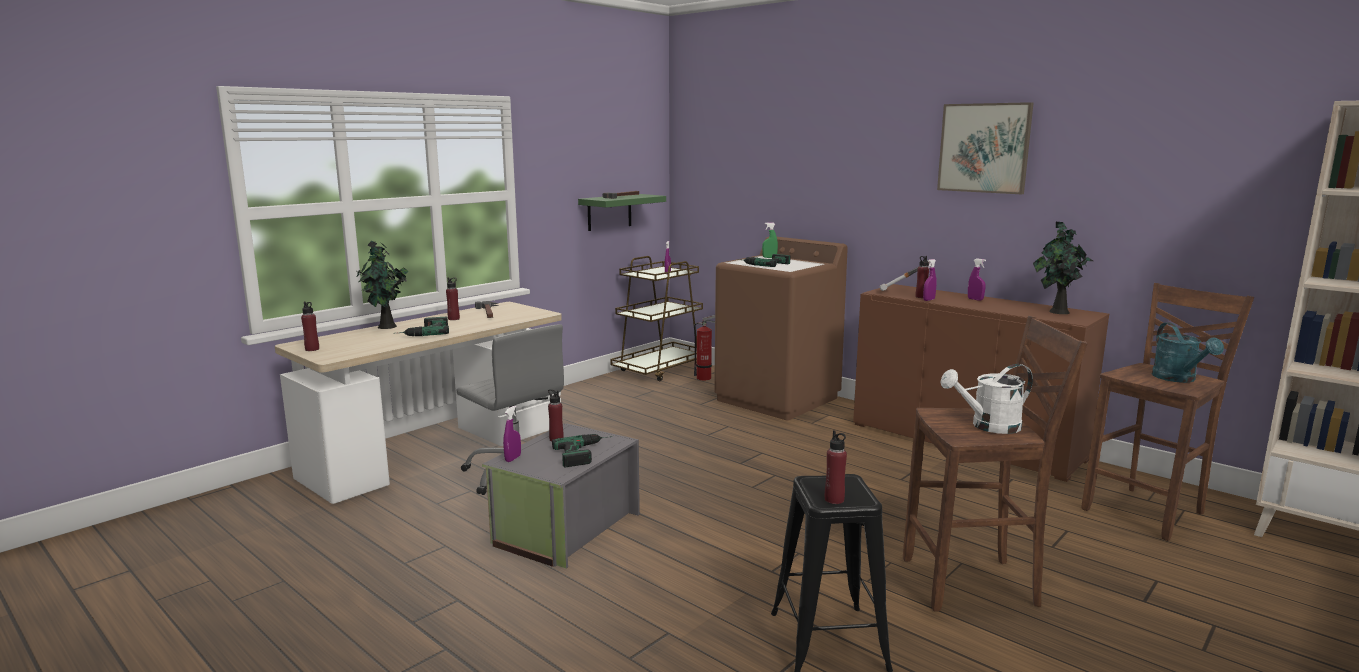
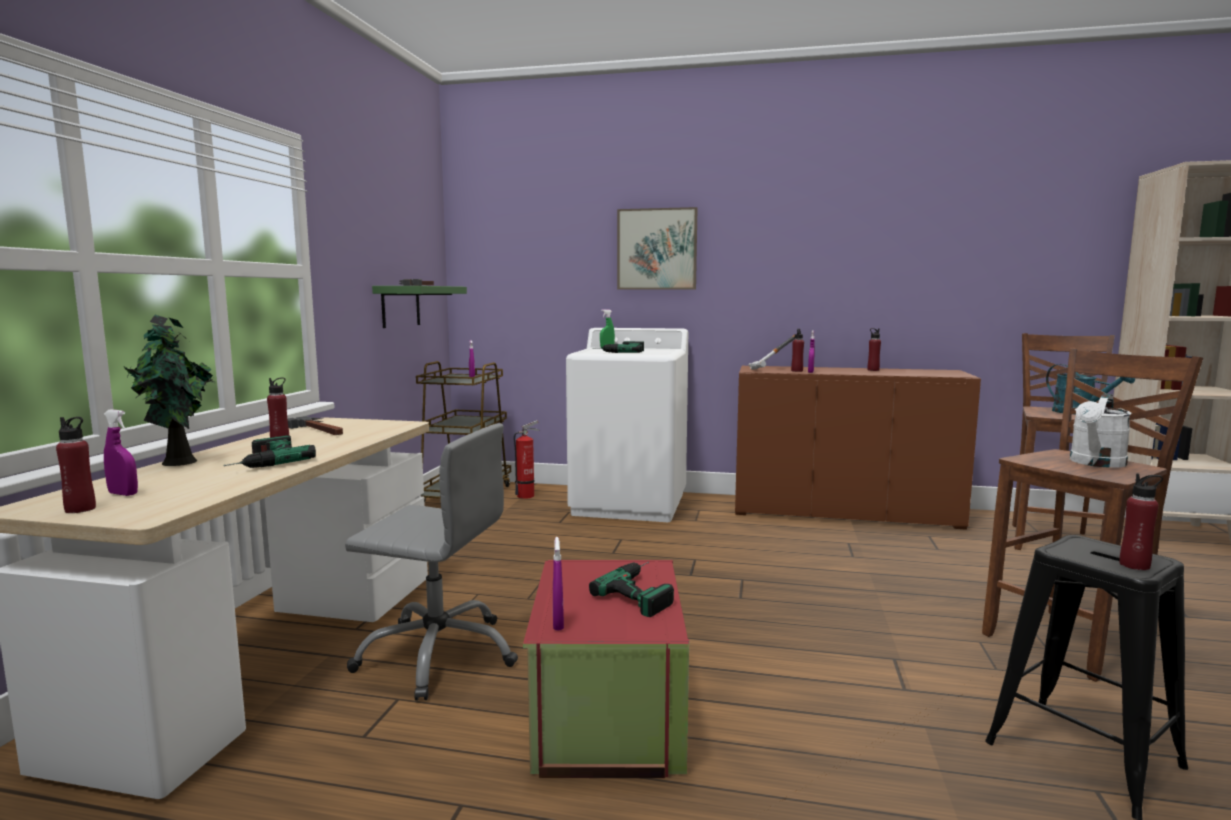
camera: 30 degrees left, 5 degrees down
grey storage box [482,423,640,568] -> red storage box [523,560,689,778]
red bottle [548,389,564,442] -> red bottle moved to [867,328,881,371]
brown washing machine [714,237,848,420] -> white washing machine [566,328,688,522]
picture [937,102,1033,194] -> picture moved to [617,207,698,290]
purple spray bottle [968,258,986,301] -> purple spray bottle moved to [104,410,138,496]
potted plant [1033,221,1093,314] -> none

